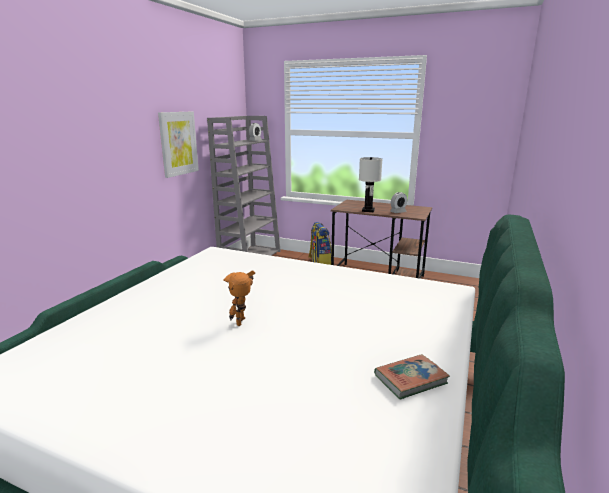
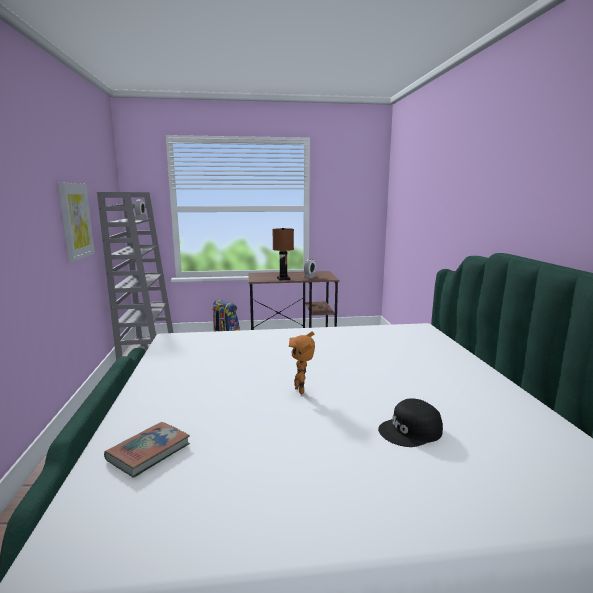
camera: 30 degrees left, 5 degrees down
white table lamp [359,157,383,212] -> brown table lamp [272,228,294,280]
book [374,354,450,400] -> book moved to [104,422,190,478]
none -> black cap [378,398,443,447]

